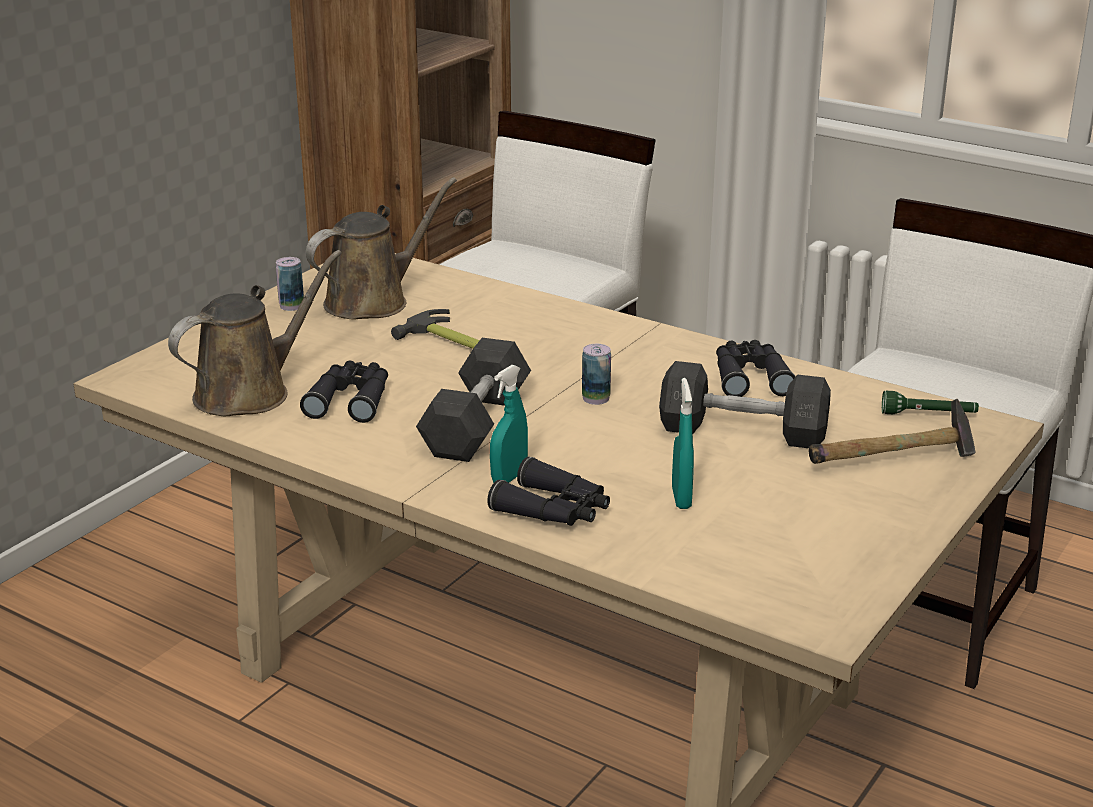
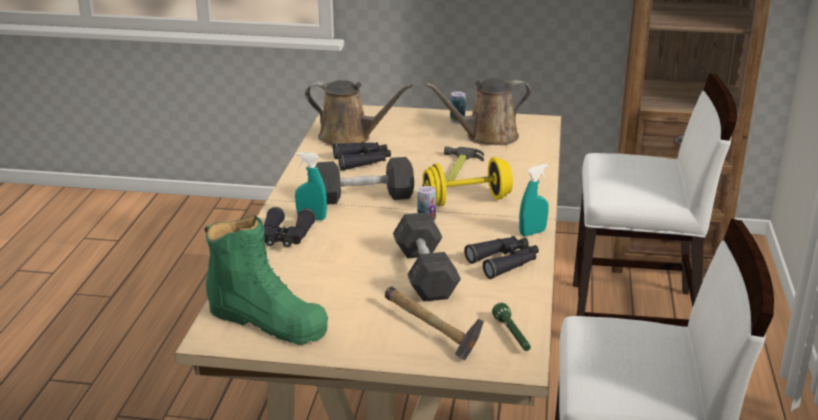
camera: 65 degrees right, 0 degrees up
brown watering can [306,178,457,319] -> brown watering can turned 135 degrees clockwise [425,78,531,145]
turquoise spray bottle [672,378,694,509] -> turquoise spray bottle moved to [519,164,549,236]
none -> green boot [204,215,328,345]
none -> yellow dumbbell [422,157,513,207]

